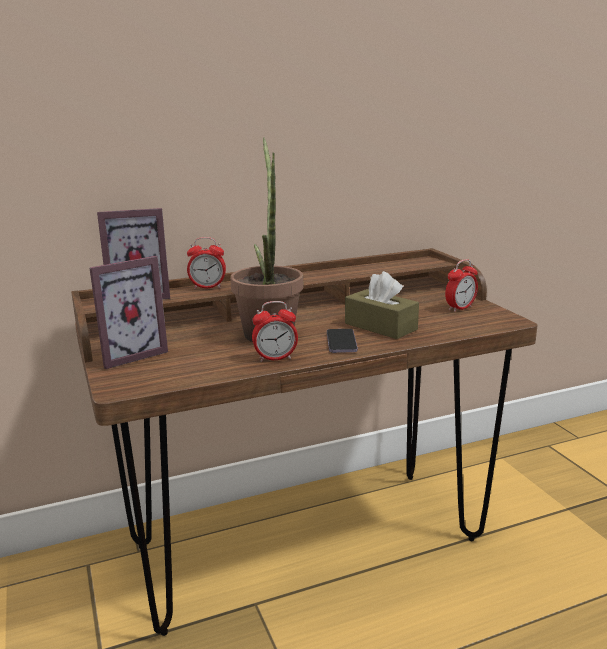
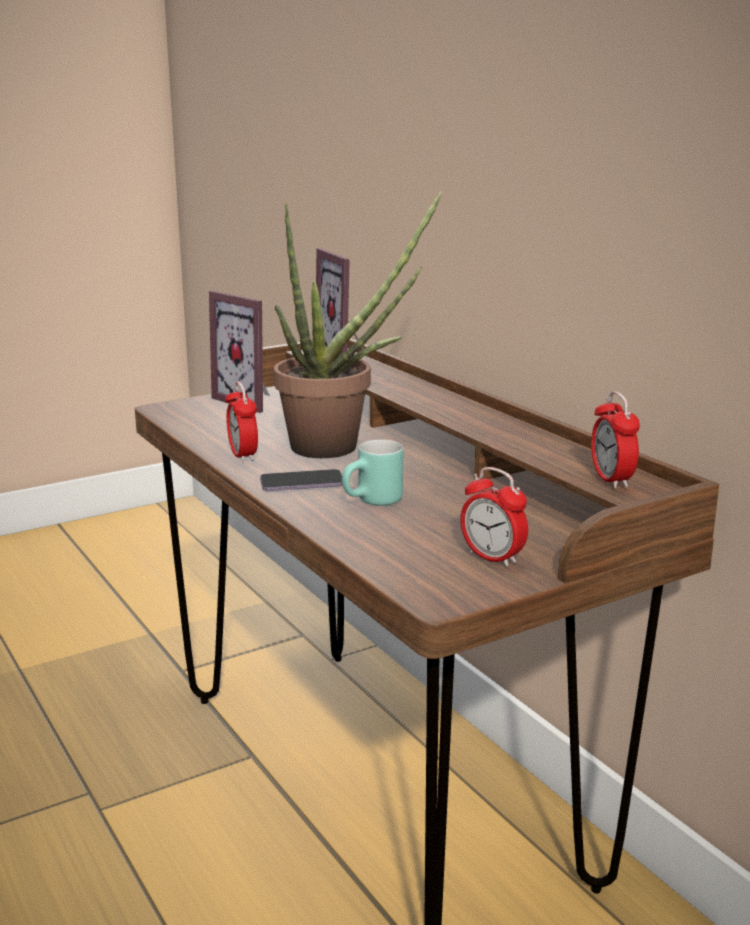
camera: 80 degrees right, 0 degrees up
alarm clock [187,237,226,289] -> alarm clock moved to [591,391,640,489]
brown tissue box [345,271,419,339] -> turquoise mug [342,440,403,506]

